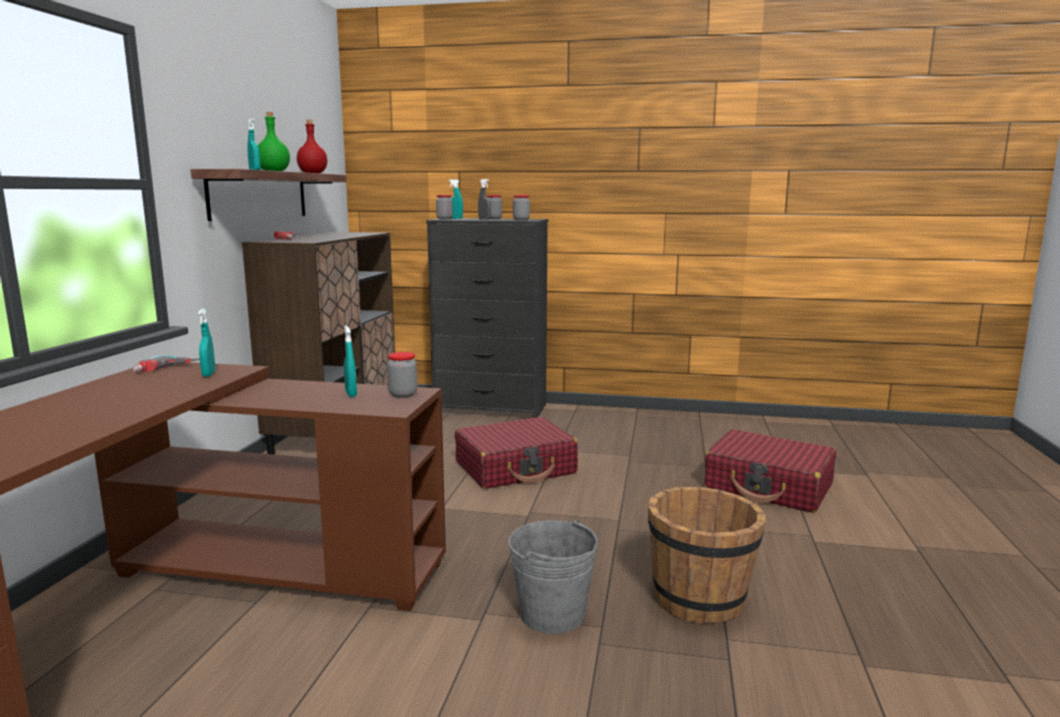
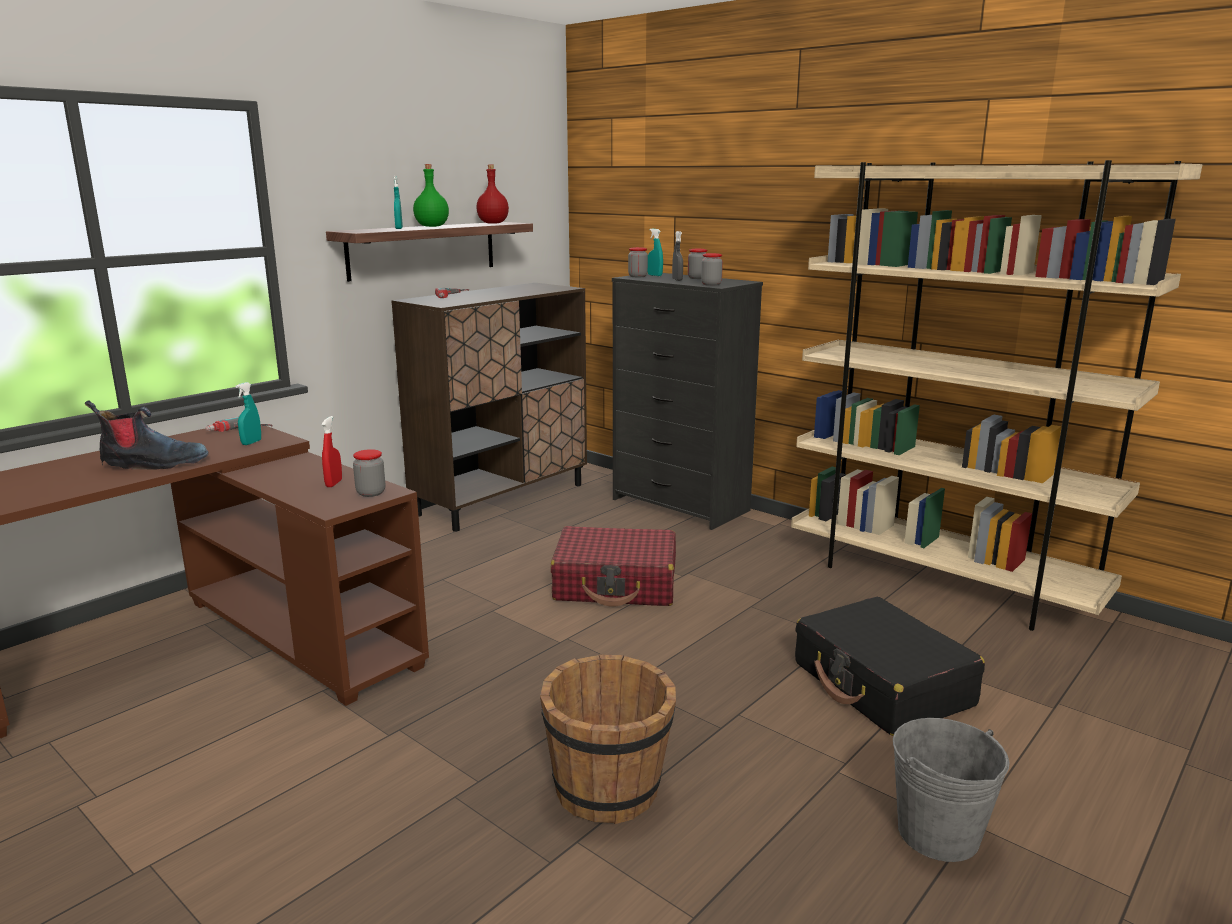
camera: 30 degrees right, 5 degrees up
turquoise spray bottle [344,326,357,397] -> red spray bottle [322,416,342,487]
grey bucket [508,519,598,634] -> grey bucket moved to [893,718,1010,862]
red suitcase [704,429,836,513] -> black suitcase [795,597,985,736]
none -> boot [85,400,209,469]
none -> beige bookcase [791,160,1202,631]

